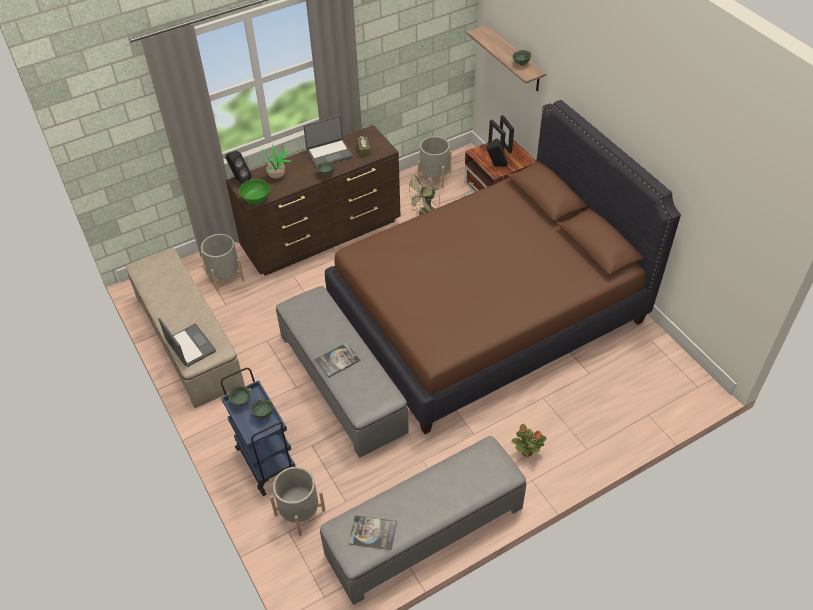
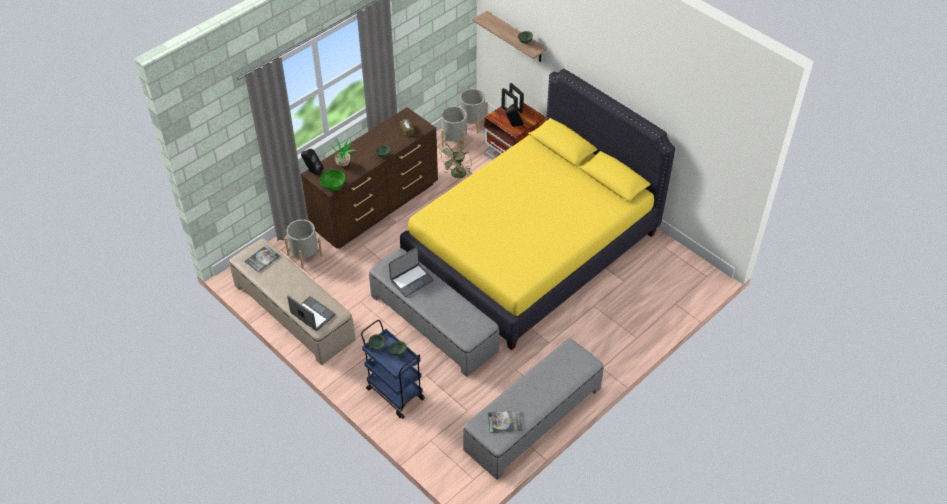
camera: 15 degrees left, 0 degrees up
grey planter [270,467,326,536] -> grey planter moved to [460,89,488,133]
laptop [303,116,353,167] -> laptop moved to [389,247,434,297]
book [315,343,360,378] -> book moved to [245,245,280,272]
brown bed [325,100,681,434] -> yellow bed [400,69,676,350]
potted plant [511,424,547,457] -> none

